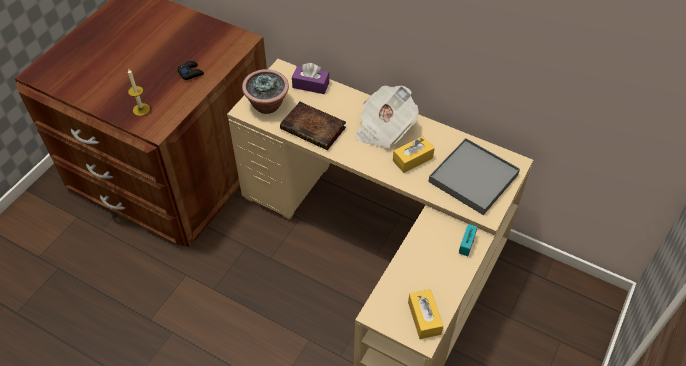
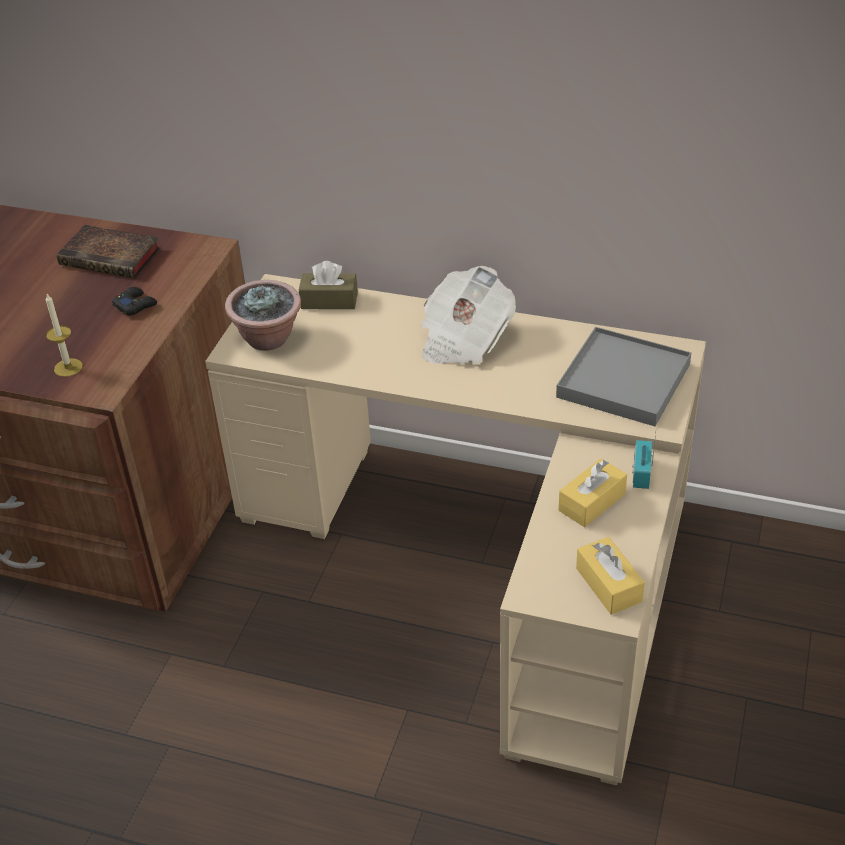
camera: 10 degrees left, 10 degrees down
book [280,102,346,150] -> book moved to [57,225,161,279]
purple tissue box [292,63,329,94] -> brown tissue box [299,261,358,309]
yellow tissue box [393,136,434,173] -> yellow tissue box moved to [558,458,627,527]

